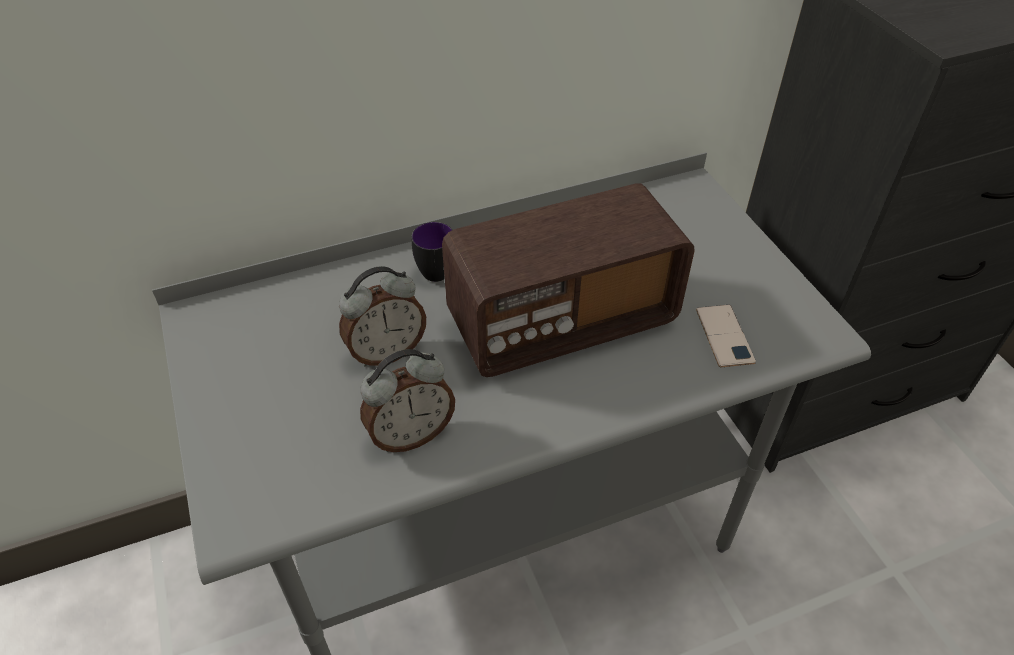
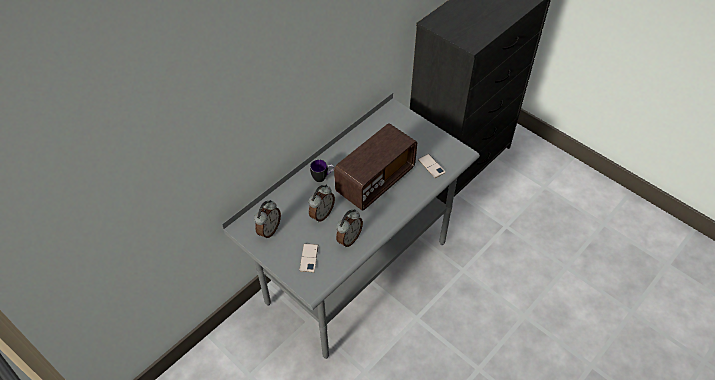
camera: 25 degrees left, 5 degrees up
none -> alarm clock [254,200,281,239]
none -> phone [299,243,319,272]

